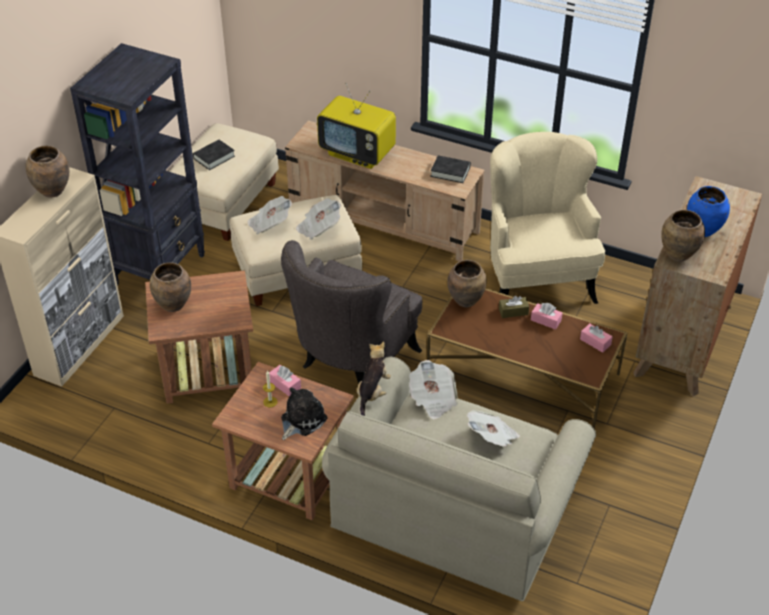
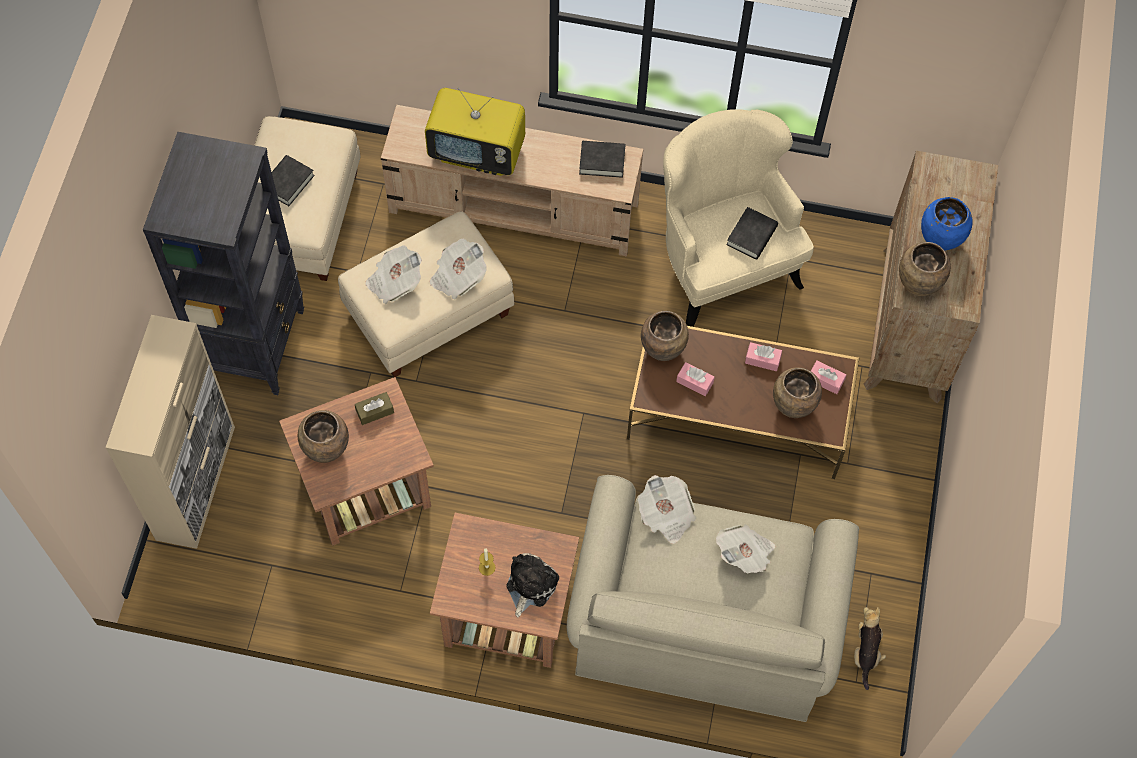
camera: 15 degrees left, 20 degrees up
brown vase [26,145,69,198] -> brown vase moved to [773,367,822,418]
pink tissue box [269,365,301,397] -> pink tissue box moved to [676,362,715,396]
grey armchair [281,240,423,384] -> none
plush toy [357,341,391,416] -> plush toy moved to [854,607,886,690]
brown tissue box [499,296,529,318] -> brown tissue box moved to [355,392,394,425]
none -> black book [726,207,778,259]

